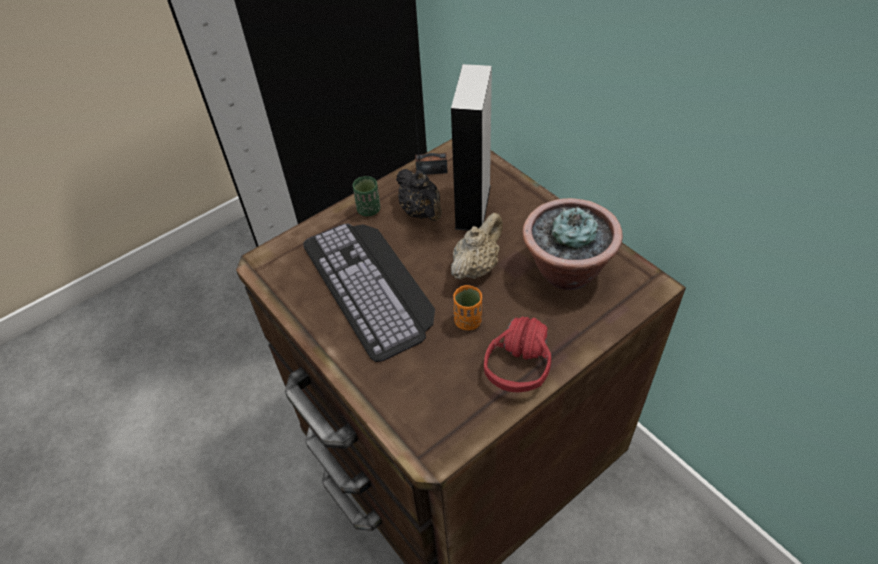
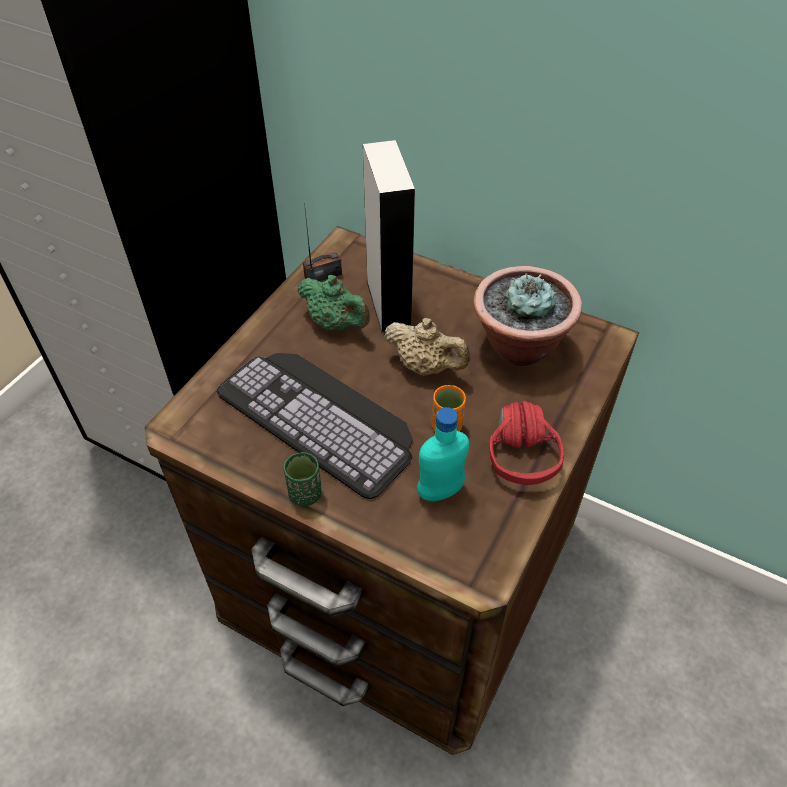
camera: 25 degrees left, 0 degrees up
green cup [353,176,380,216] -> green cup moved to [284,452,322,506]
black teapot [396,169,442,221] -> green teapot [297,275,370,331]
beige teapot [451,213,503,279] -> beige teapot turned 105 degrees clockwise [384,318,470,376]
none -> turquoise bottle [417,407,469,502]

